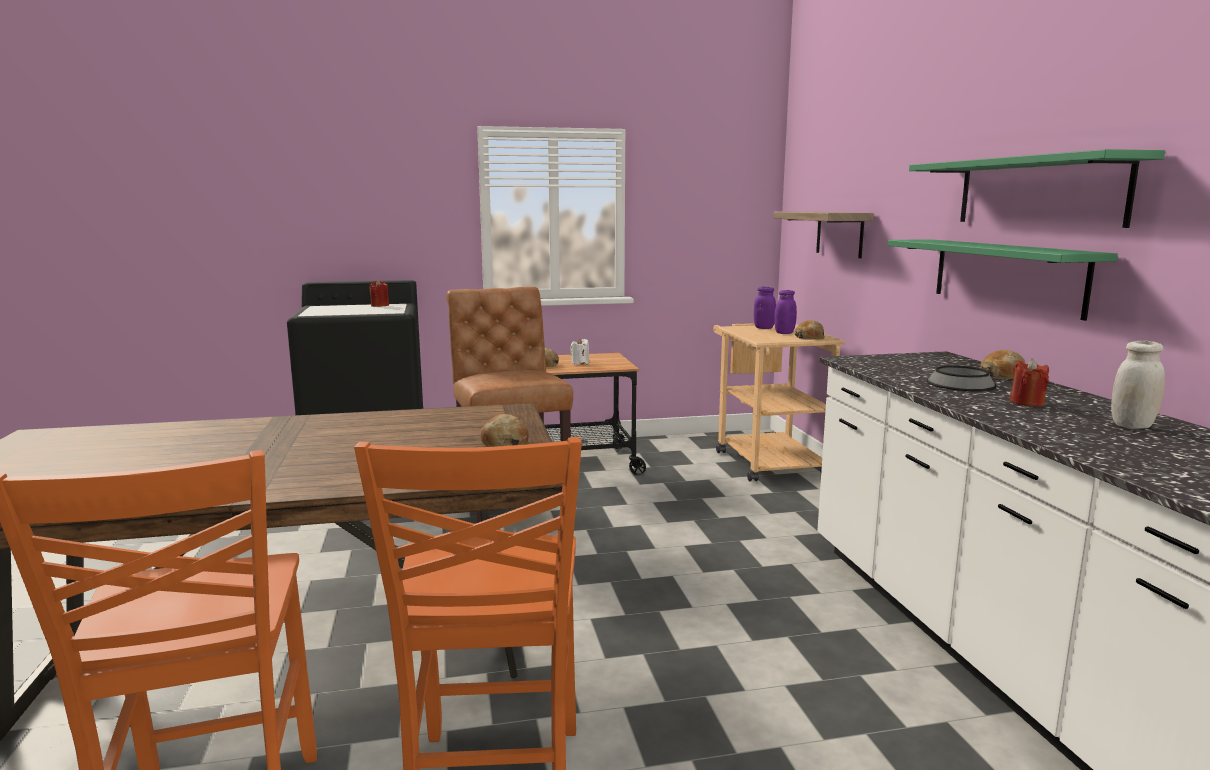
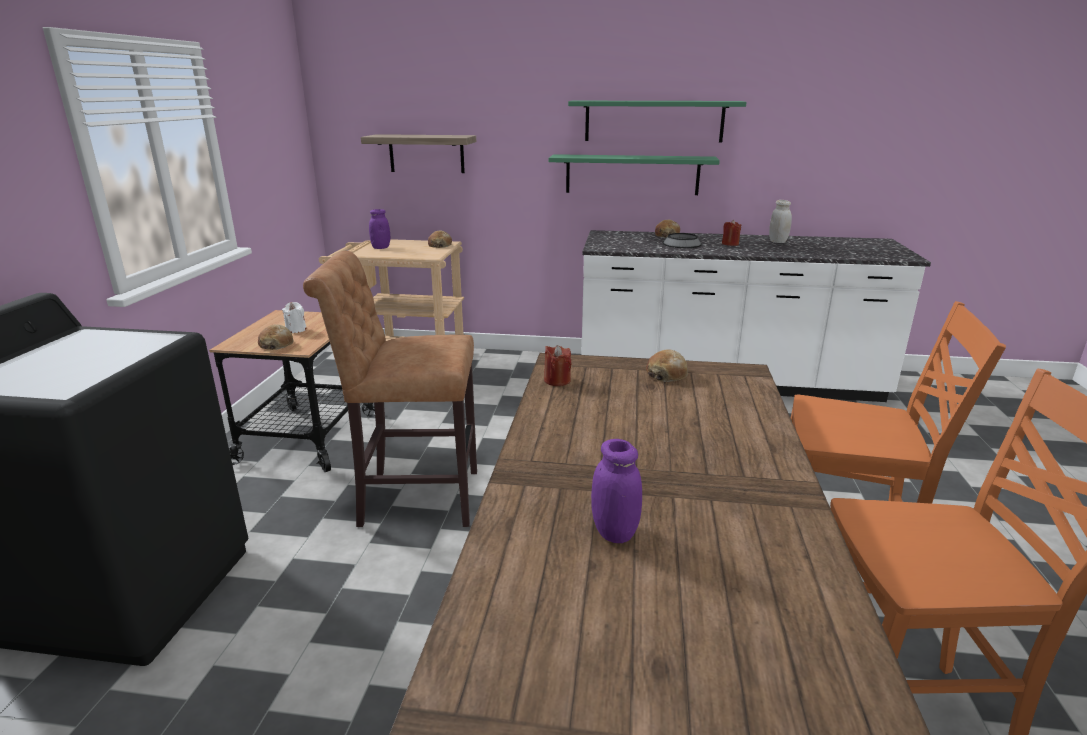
camera: 70 degrees left, 10 degrees up
red candle [369,280,389,307] -> red candle moved to [544,345,572,386]
purple jar [774,290,797,334] -> purple jar moved to [591,439,642,543]

